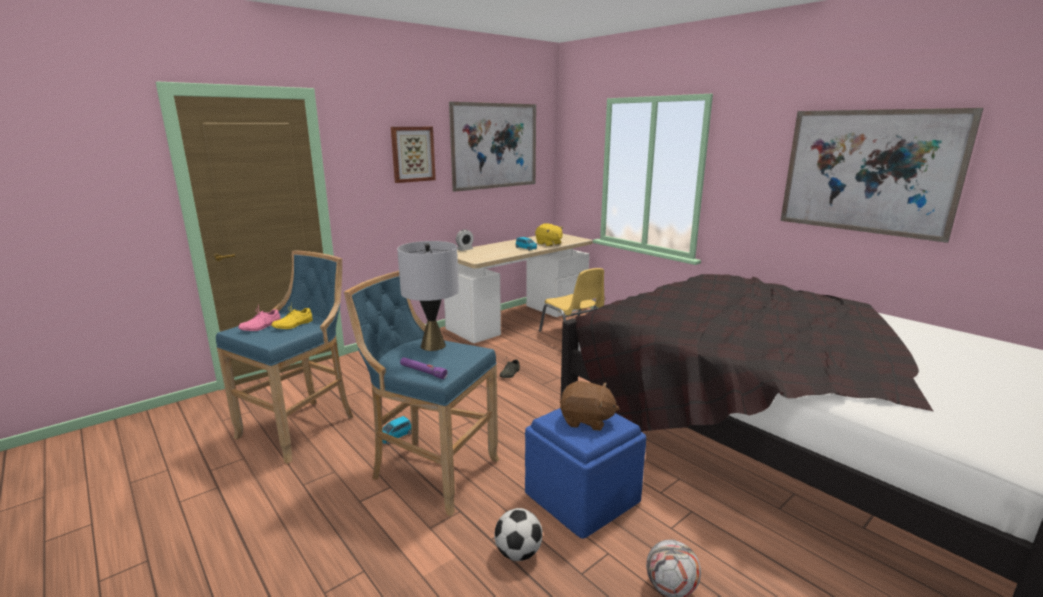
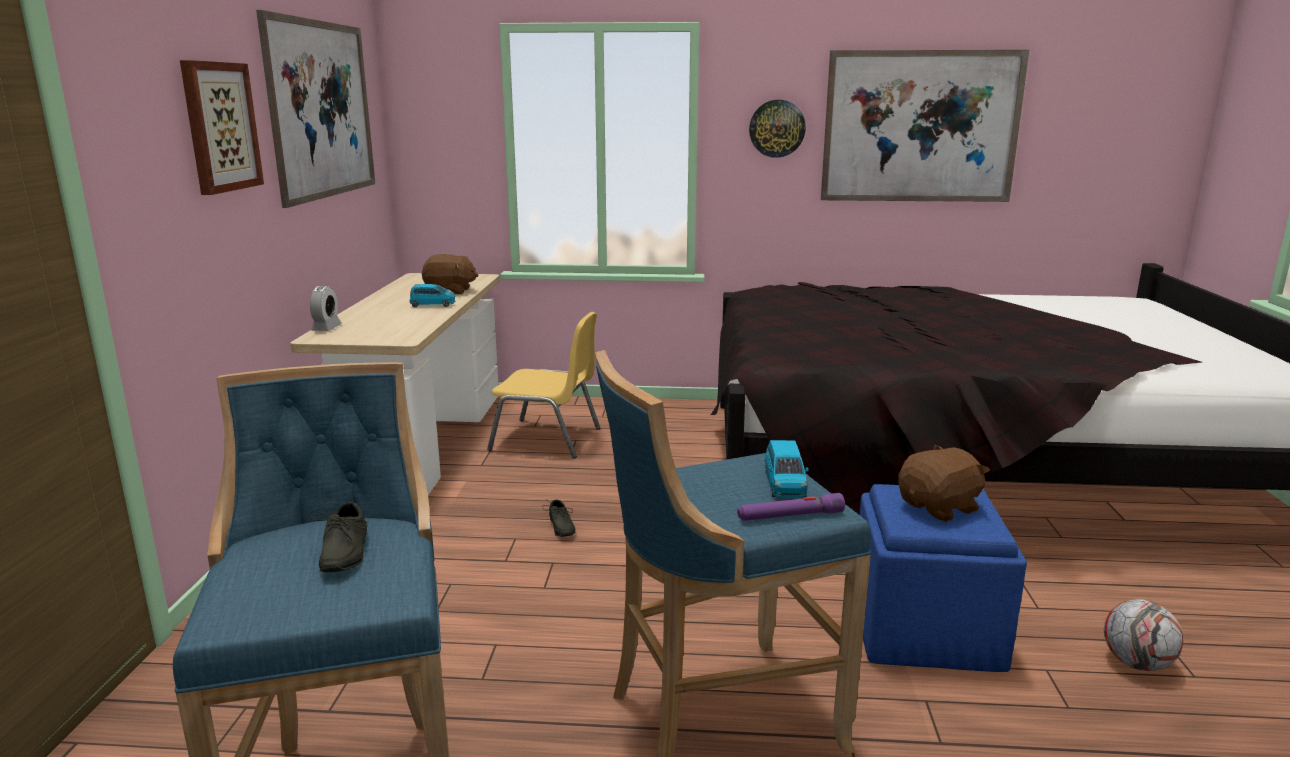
camera: 45 degrees left, 0 degrees up
pink shoe [238,304,281,331] -> none
yellow shoe [271,303,313,329] -> grey shoe [310,501,368,572]
blue toy car [383,416,412,444] -> blue toy car moved to [765,440,809,498]
grey table lamp [397,241,459,351] -> none
football [494,508,543,561] -> none
yellow plush toy [535,223,563,246] -> brown plush toy [422,254,478,295]
none -> wall clock [749,100,806,158]

